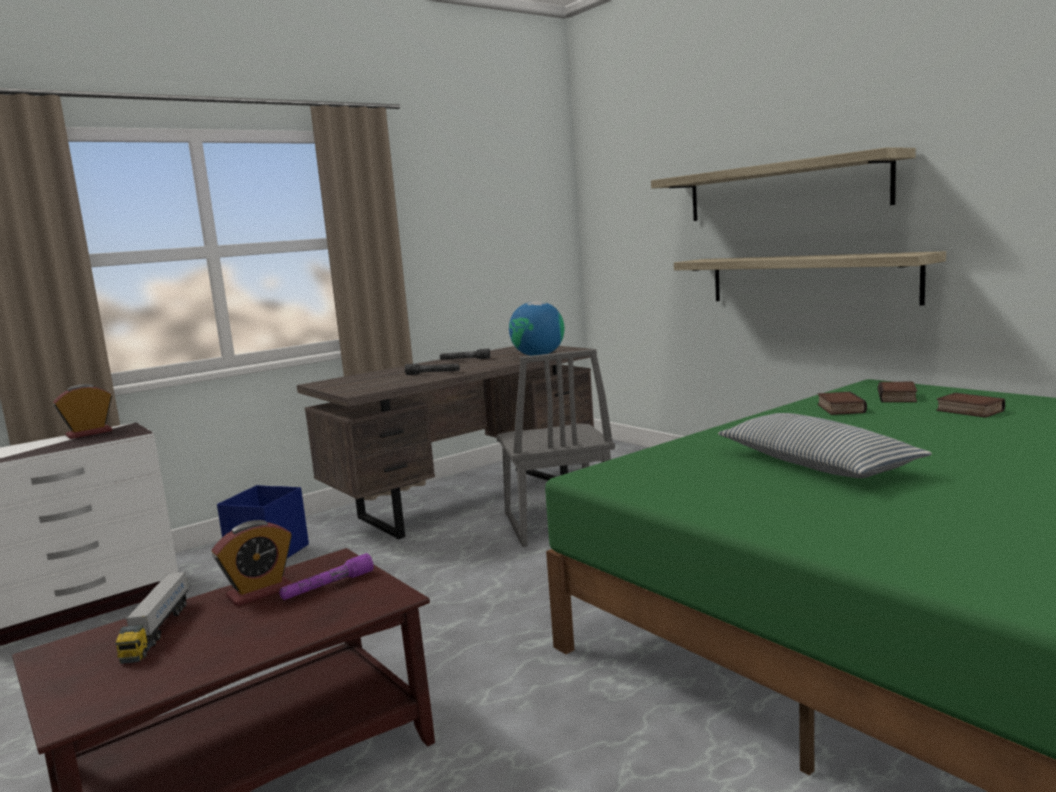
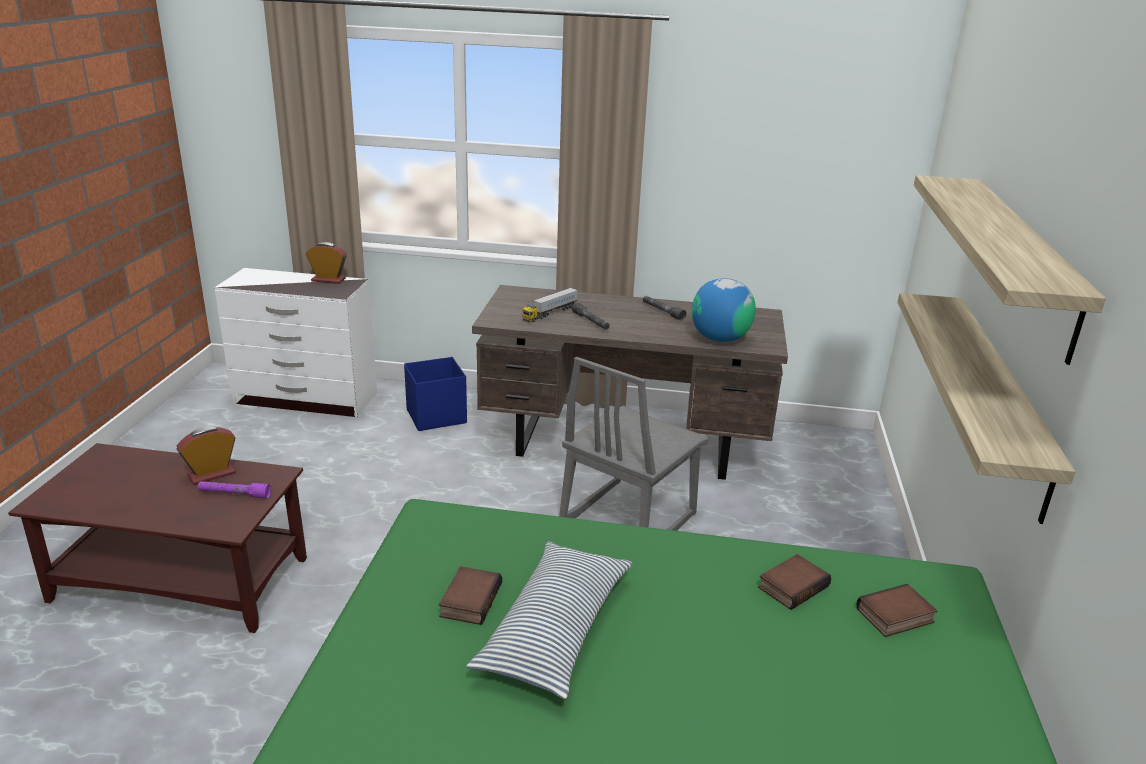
camera: 45 degrees right, 15 degrees up
toy truck [115,572,189,664] -> toy truck moved to [522,287,578,322]
alarm clock [212,520,293,606] -> alarm clock turned 135 degrees clockwise [177,426,235,485]
book [936,393,1005,418] -> book moved to [439,566,502,625]

